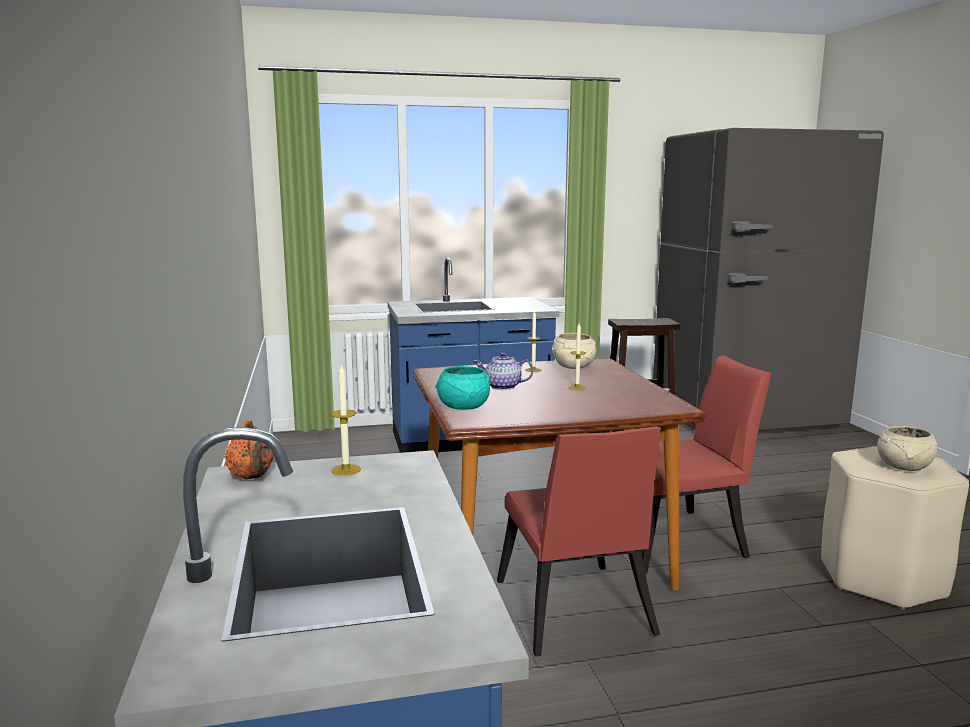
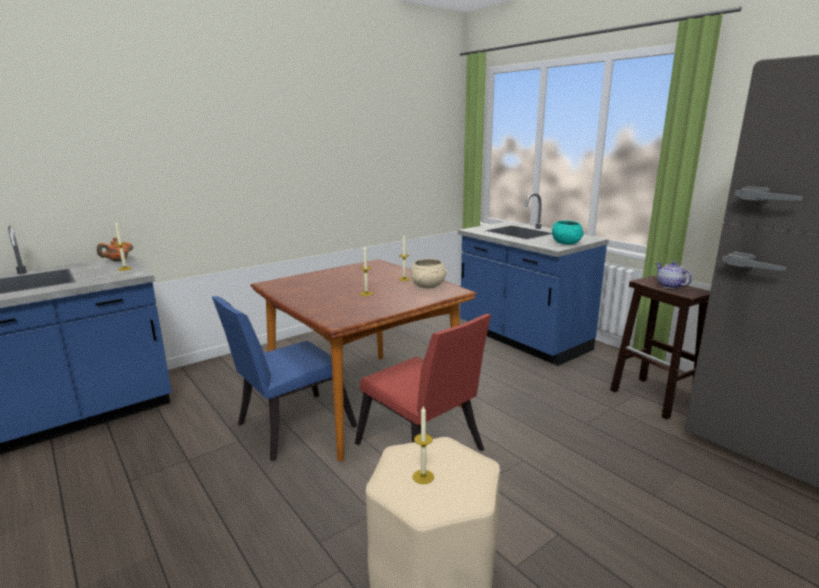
camera: 65 degrees right, 5 degrees up
turquoise bowl [435,366,490,410] -> turquoise bowl moved to [552,221,584,245]
teapot [473,352,533,390] -> teapot moved to [656,262,692,289]
red chair [497,427,661,657] -> blue chair [212,296,357,461]
beige bowl [877,426,938,471] -> candle [413,405,434,484]

